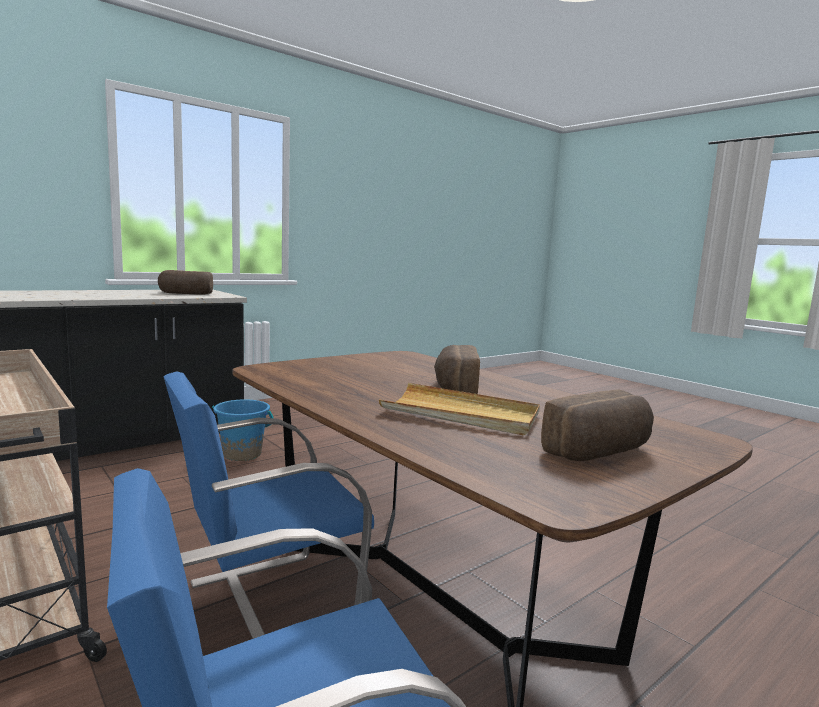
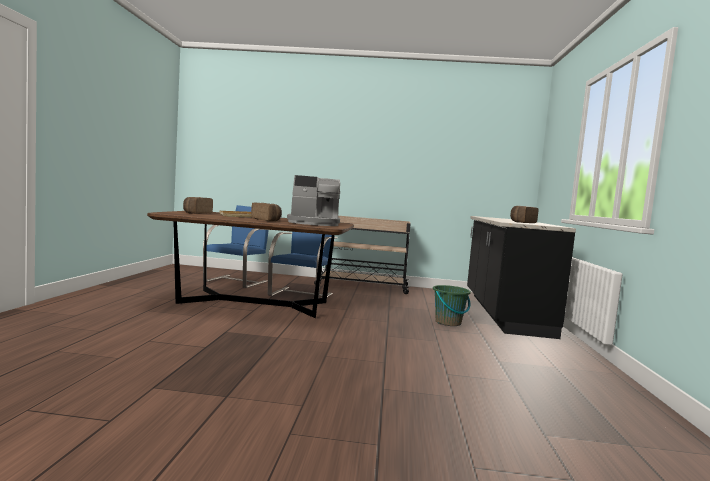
camera: 135 degrees right, 5 degrees down
blue bucket [212,400,274,461] -> green bucket [433,285,471,326]
none -> coffee machine [287,175,340,226]

